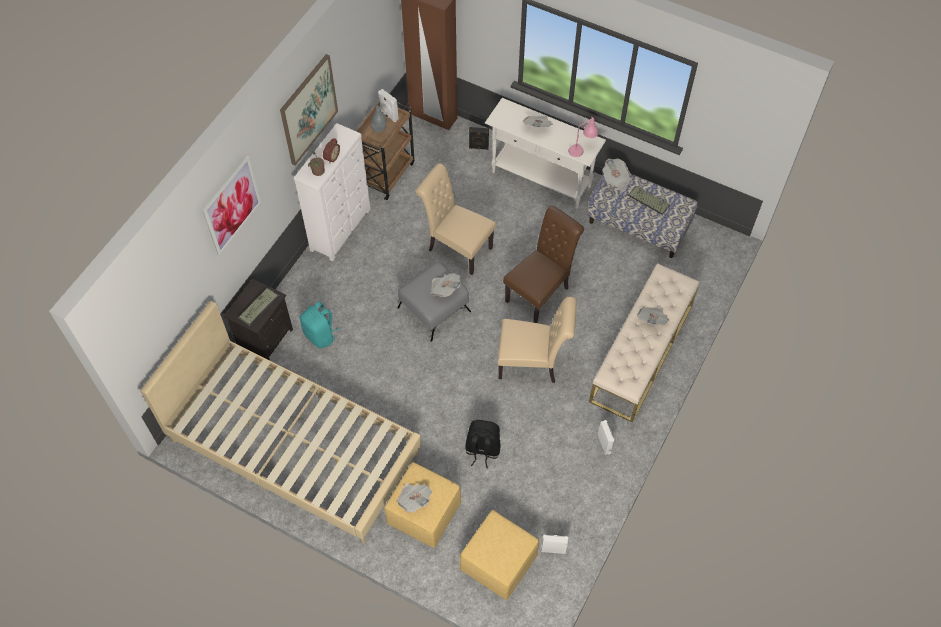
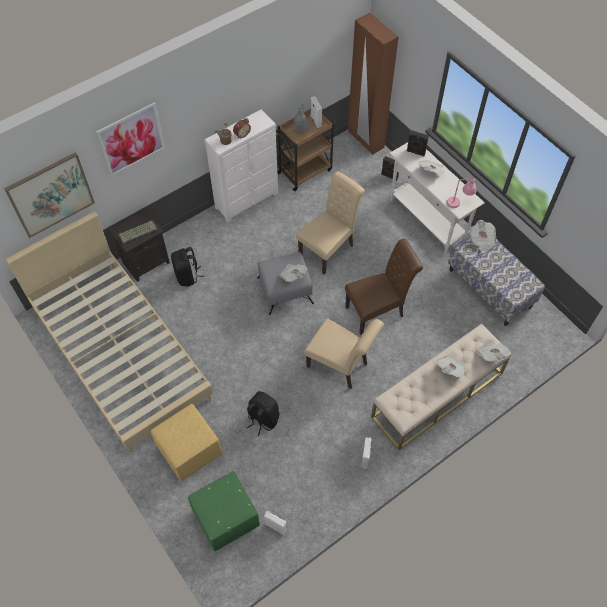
camera: 25 degrees right, 0 degrees up
picture [280,54,338,166] -> picture moved to [4,152,95,238]
turquoise backpack [300,301,339,348] -> black backpack [171,247,204,287]
newspaper [396,484,432,512] -> newspaper moved to [477,340,510,362]
beige chair [416,163,496,275] -> beige chair turned 75 degrees clockwise [296,171,365,275]
yellow ottoman [460,510,539,600] -> green ottoman [188,471,260,551]
keyboard [628,186,670,215] -> none
none -> black speaker [407,130,429,156]

